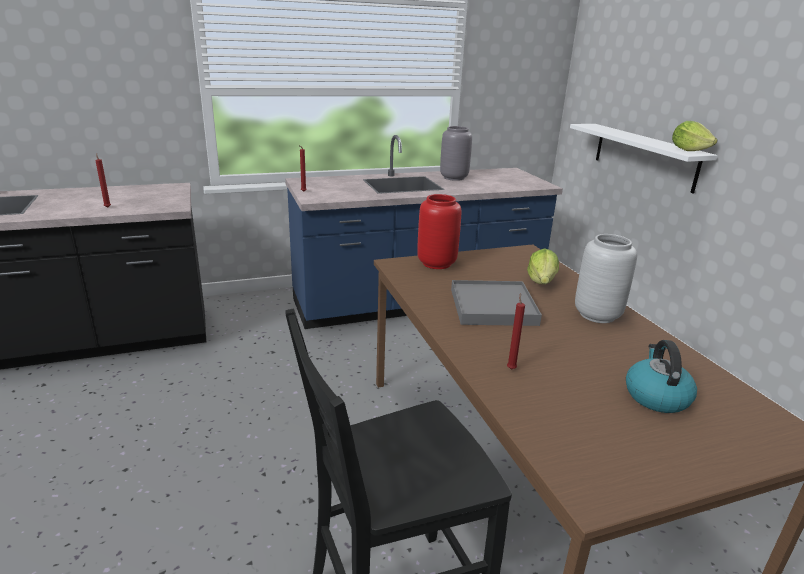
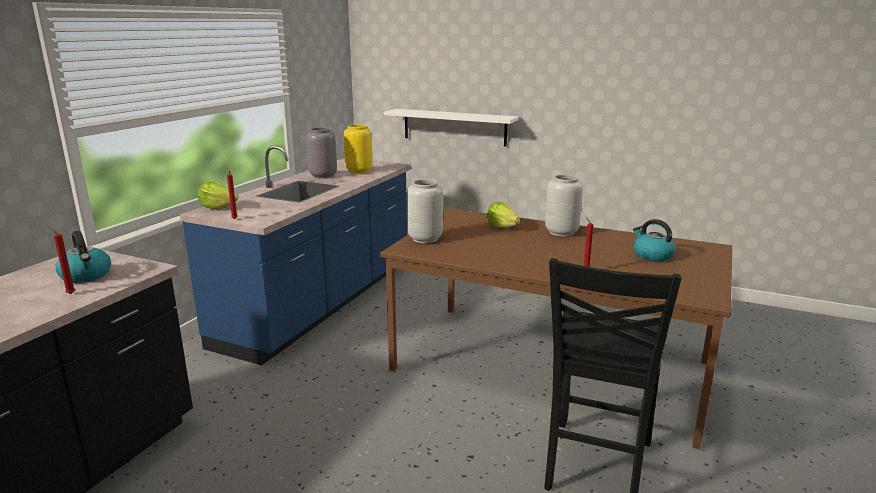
camera: 45 degrees left, 5 degrees down
red vase [417,194,461,269] -> grey vase [407,179,443,243]
grey tray [451,280,542,326] -> none
lettuce [672,121,718,151] -> lettuce moved to [198,181,239,210]
none -> kettle [55,231,111,283]
none -> yellow vase [344,124,373,174]

